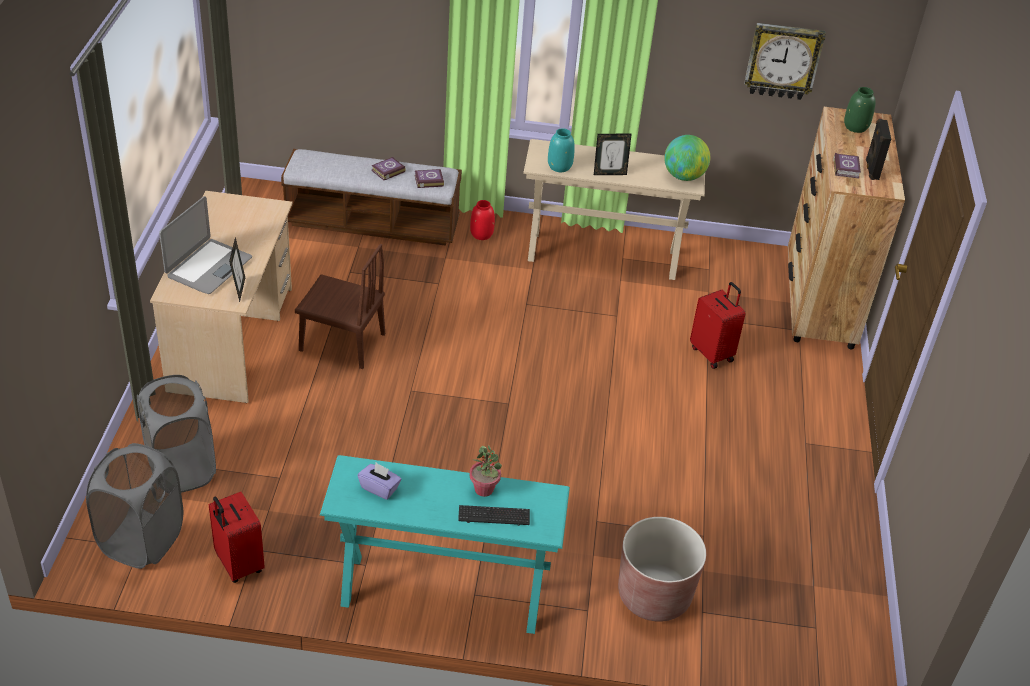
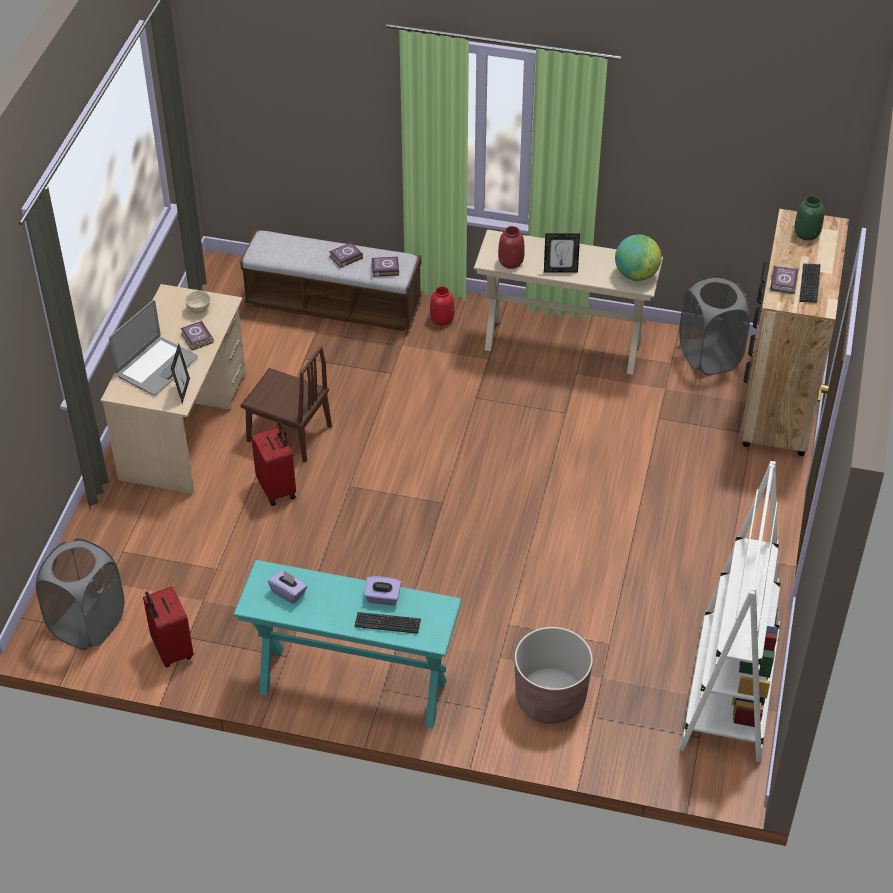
camera: 10 degrees right, 5 degrees up
grey laundry basket [137,375,216,493] -> grey laundry basket moved to [679,276,750,375]
potted plant [469,445,502,497] -> purple tissue box [364,576,401,605]
turquoise vase [548,128,575,172] -> red vase [498,226,525,269]
red suitcase [690,282,746,369] -> red suitcase moved to [251,422,296,506]
wall clock [744,23,826,100] -> none
black speaker [866,119,891,180] -> keyboard [799,263,821,303]
none -> book [180,320,214,350]
none -> beige bowl [185,290,210,314]
none -> white bookcase [679,461,781,762]

